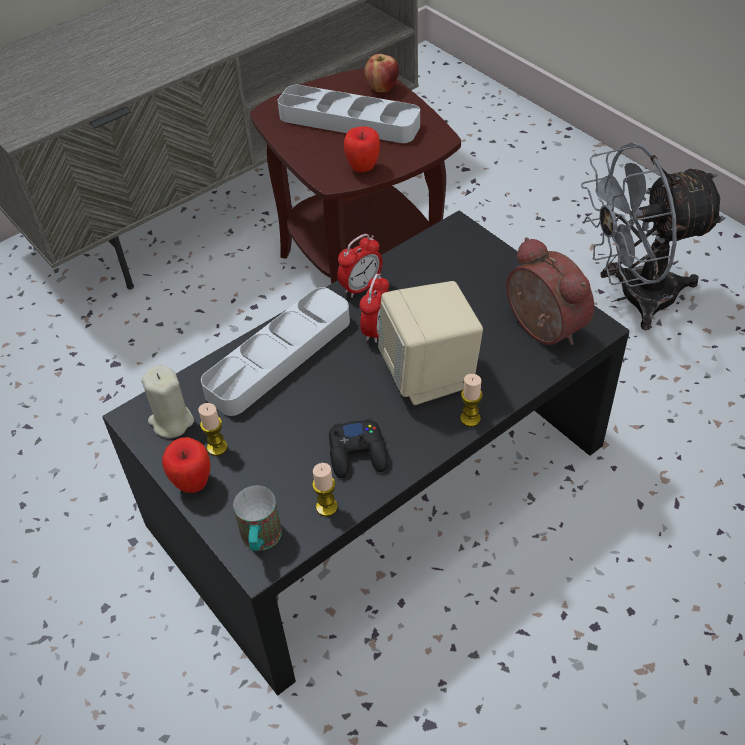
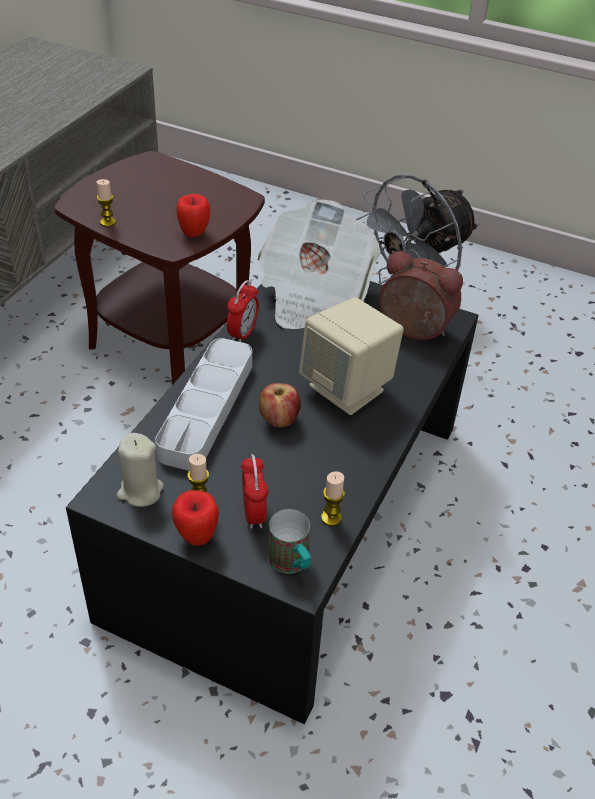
camera: 30 degrees left, 5 degrees down
grey tray [278,85,420,143] -> none
black game controller [329,418,388,478] -> none
alarm clock [359,274,389,343] -> alarm clock moved to [241,454,268,529]
apple [365,54,399,92] -> apple moved to [259,383,301,427]
candle [460,374,483,427] -> candle moved to [96,179,116,227]
none -> newspaper [258,199,380,329]

